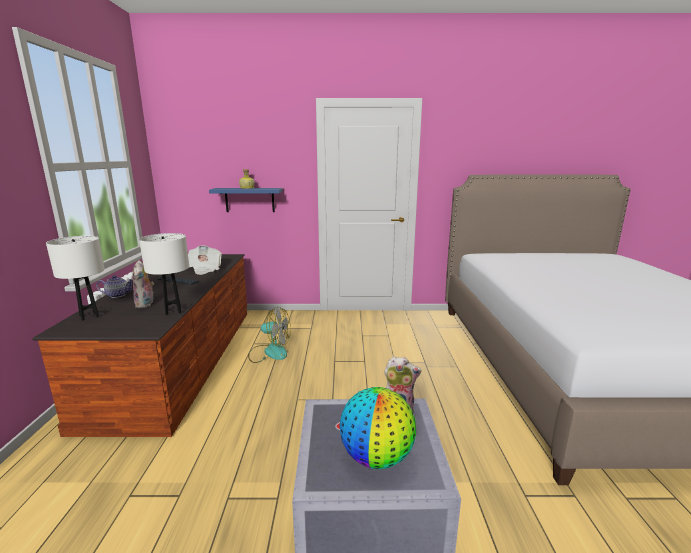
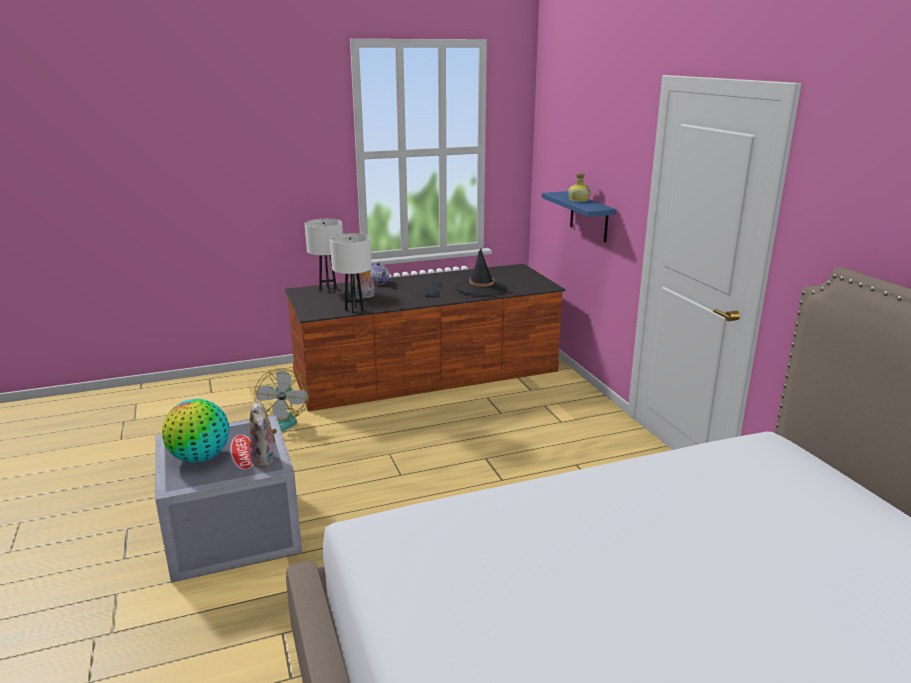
camera: 70 degrees right, 5 degrees up
newspaper [188,245,222,275] -> black hat [456,249,508,296]
fan [248,307,291,363] -> fan moved to [254,369,309,432]

